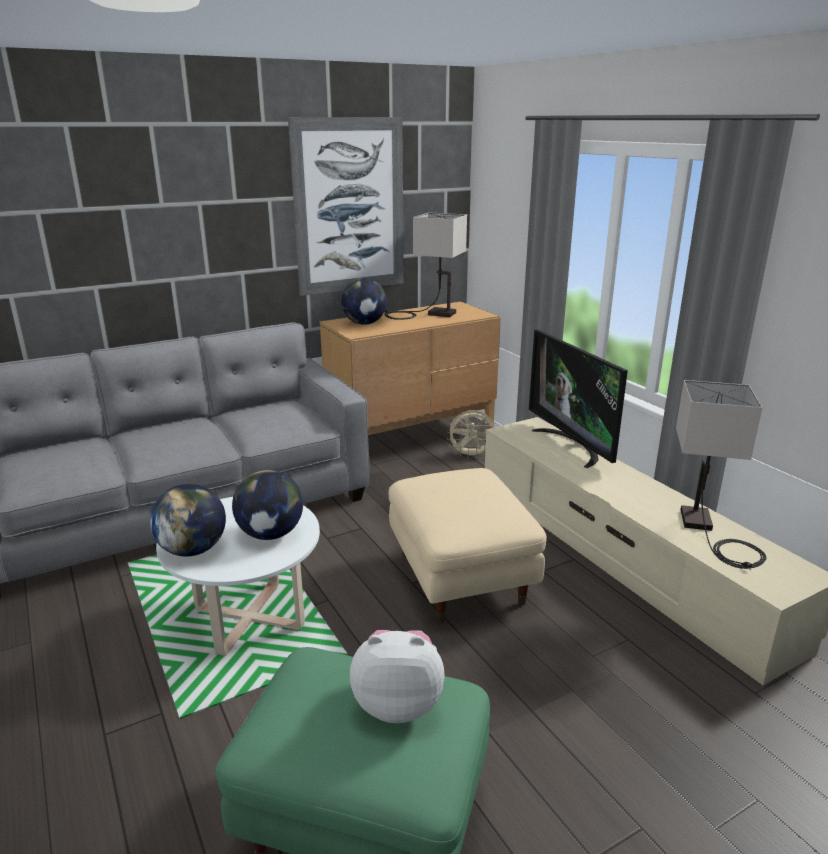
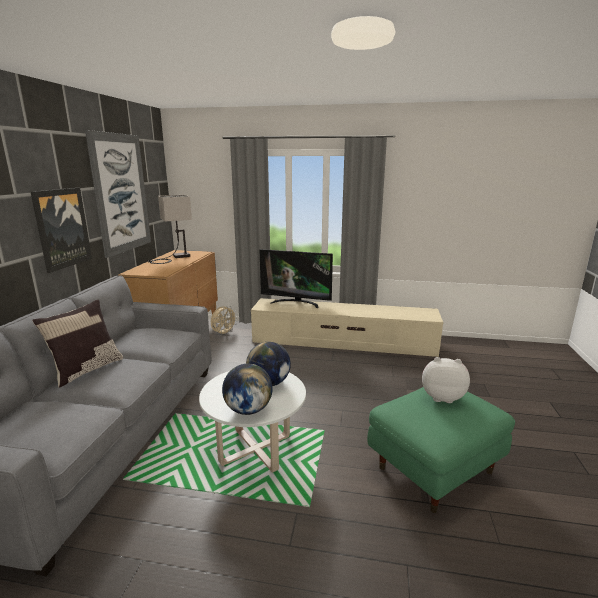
camera: 50 degrees left, 5 degrees down
globe [341,278,387,325] -> none
plush toy [350,630,445,723] -> plush toy turned 60 degrees clockwise [422,357,470,403]
beige ottoman [389,468,547,623] -> none
table lamp [676,380,767,570] -> none
none -> picture [31,188,92,273]
none -> pillow [32,300,123,388]

